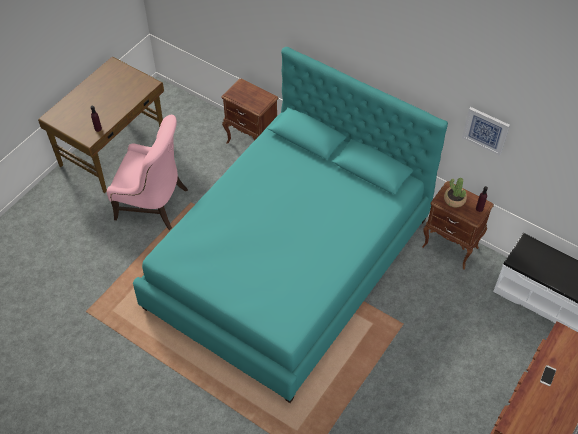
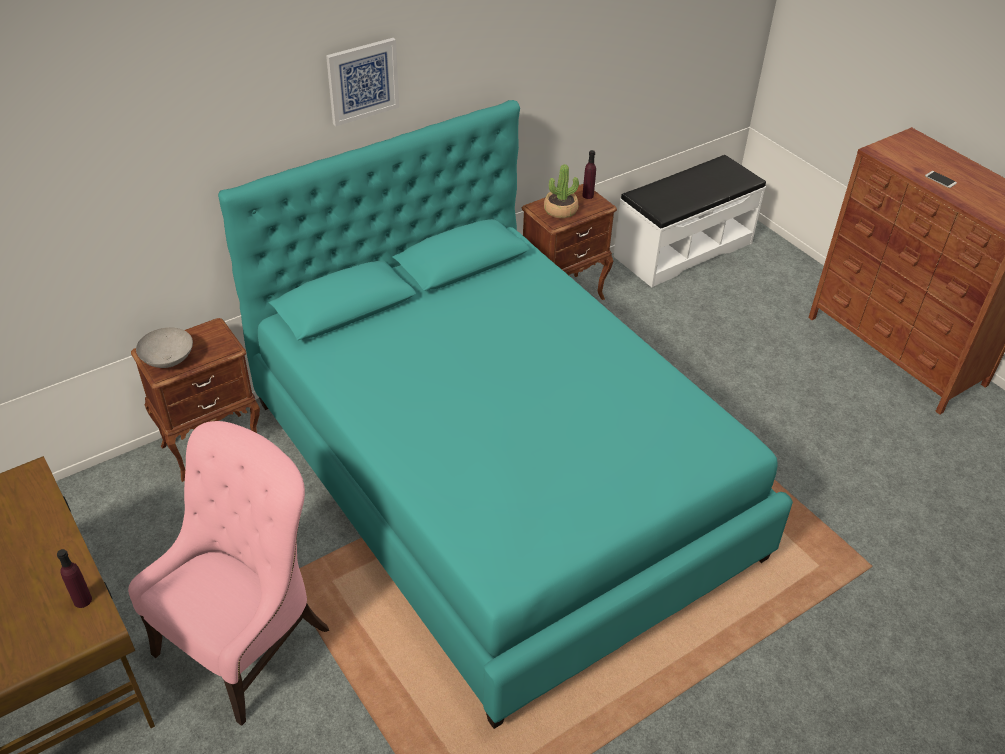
camera: 70 degrees left, 10 degrees down
picture [462,107,510,156] -> picture moved to [326,38,399,126]
none -> grey bowl [136,327,193,368]

